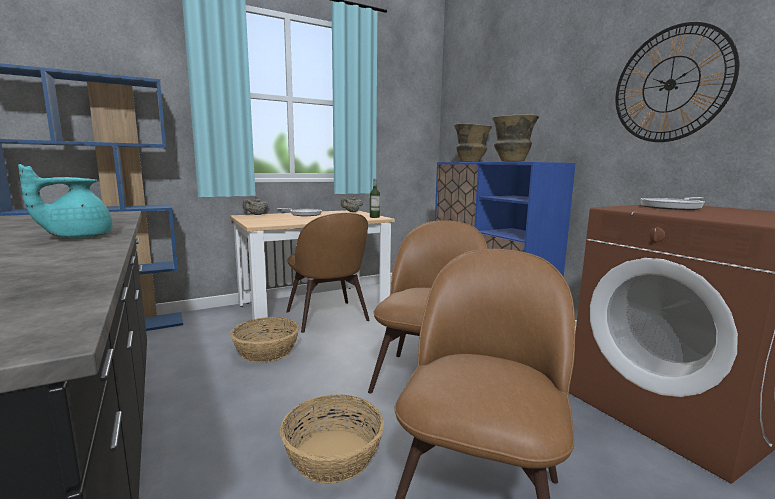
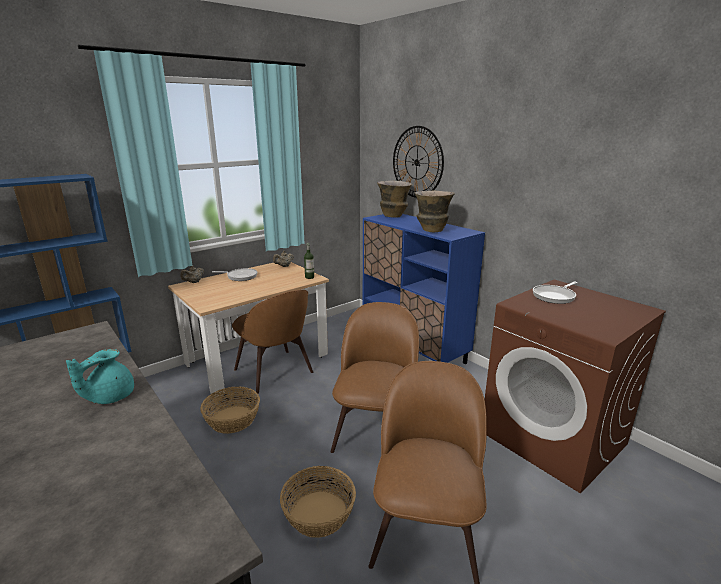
camera: 10 degrees left, 10 degrees up
wall clock [615,22,739,142] -> wall clock moved to [393,126,444,198]

